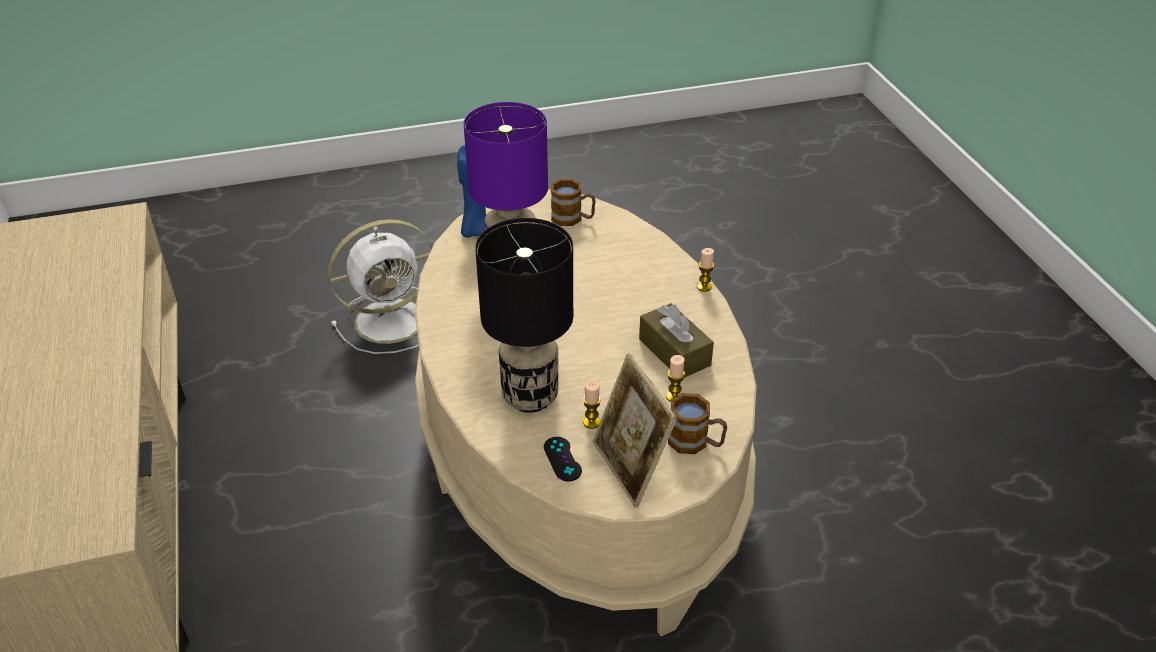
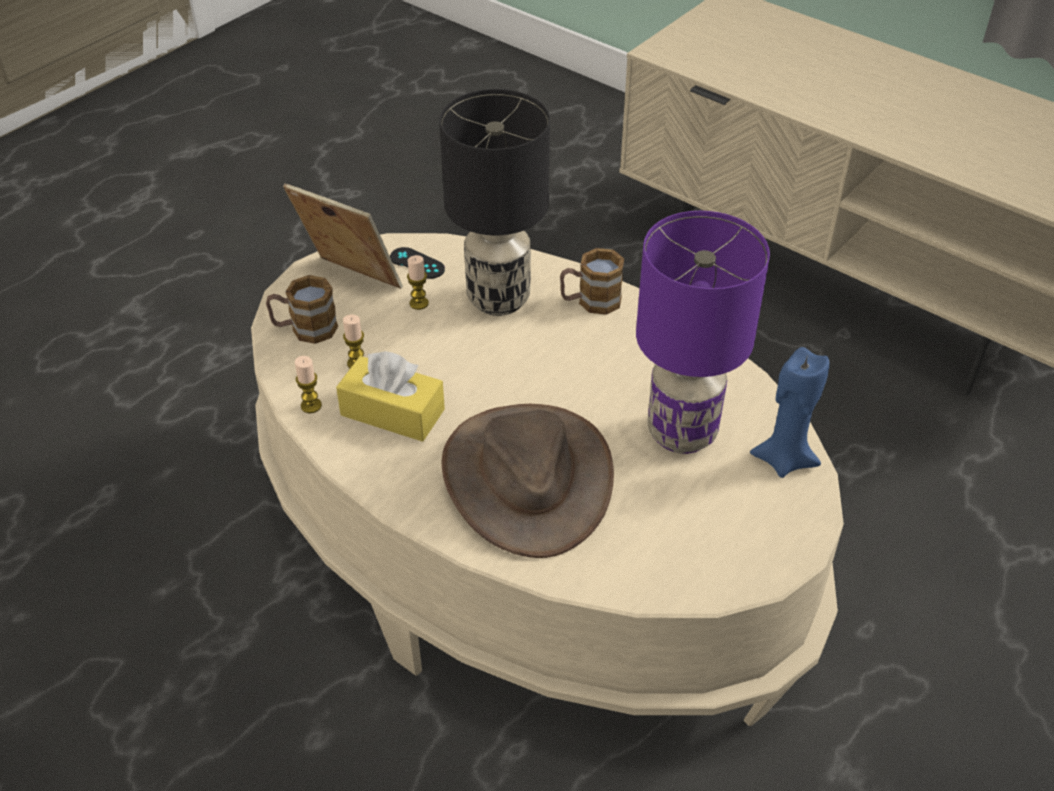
camera: 145 degrees right, 5 degrees up
white fan [328,219,432,354] -> none
mug [551,179,596,226] -> mug moved to [560,248,624,315]
brown tissue box [639,303,714,378] -> yellow tissue box [336,351,445,442]
candle [697,248,714,292] -> candle moved to [295,356,322,413]
none -> brown hat [442,404,614,558]

